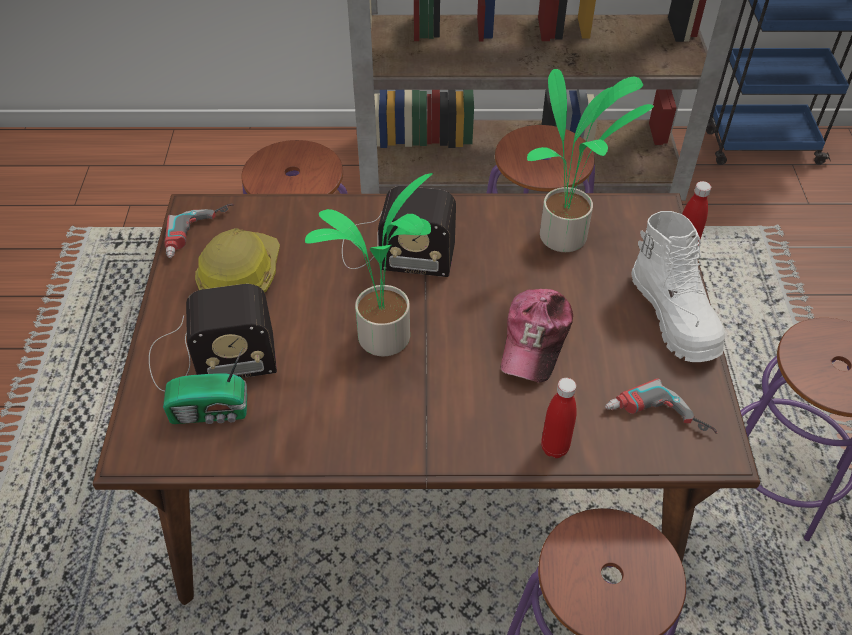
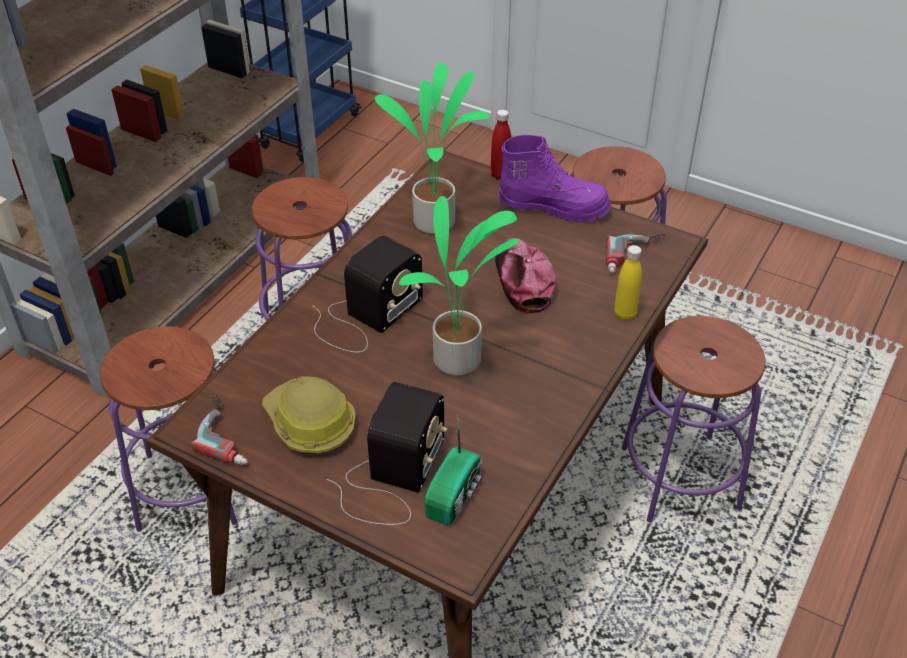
camera: 60 degrees left, 5 degrees down
cap [501,289,573,382] -> cap turned 150 degrees counterclockwise [495,238,557,315]
red bottle [541,378,577,458] -> yellow bottle [614,245,642,321]
white boot [631,211,725,362] -> purple boot [499,135,612,223]

